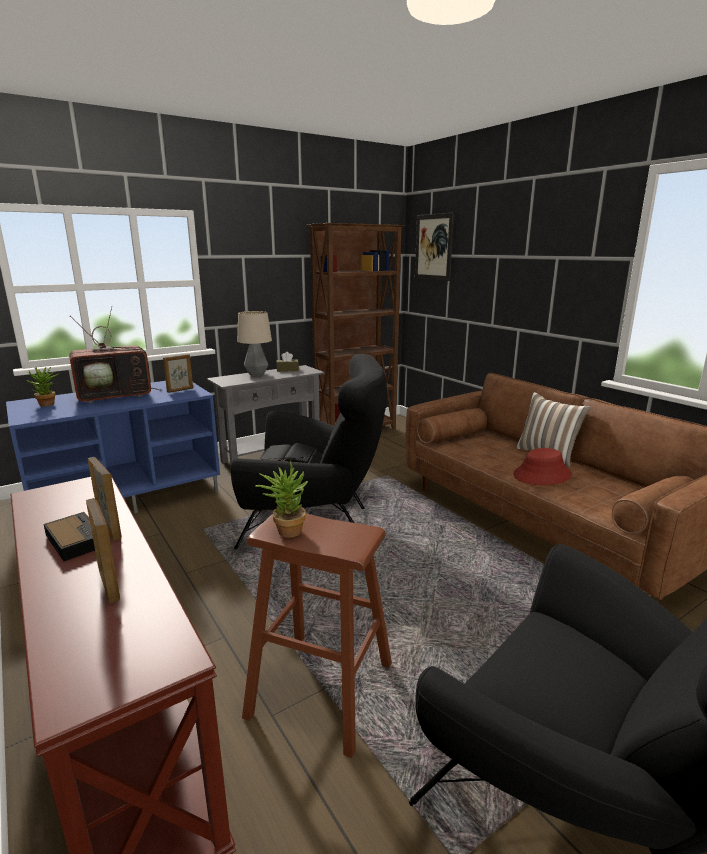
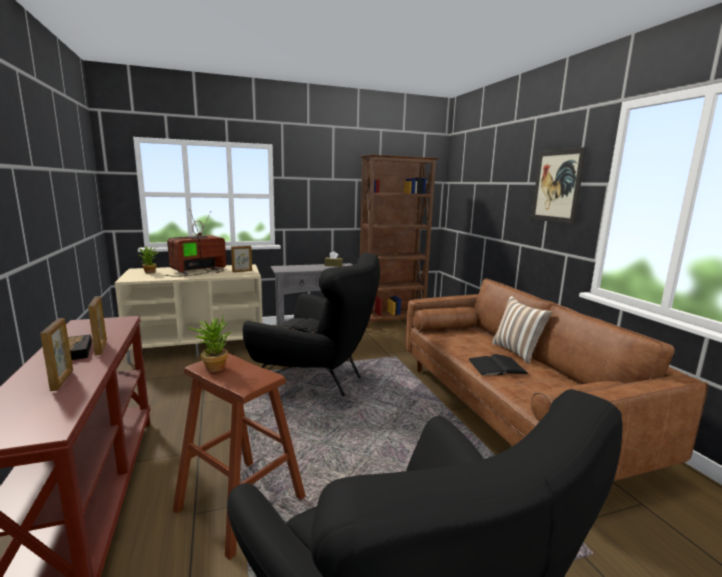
camera: 15 degrees right, 5 degrees down
blue tv stand [6,381,220,513] -> beige tv stand [115,264,263,364]
television [69,306,162,404] -> television turned 150 degrees clockwise [166,208,226,276]
table lamp [237,311,272,376] -> none
picture [415,212,454,281] -> picture moved to [531,147,586,224]
red hat [513,448,572,485] -> black book [468,354,529,376]

